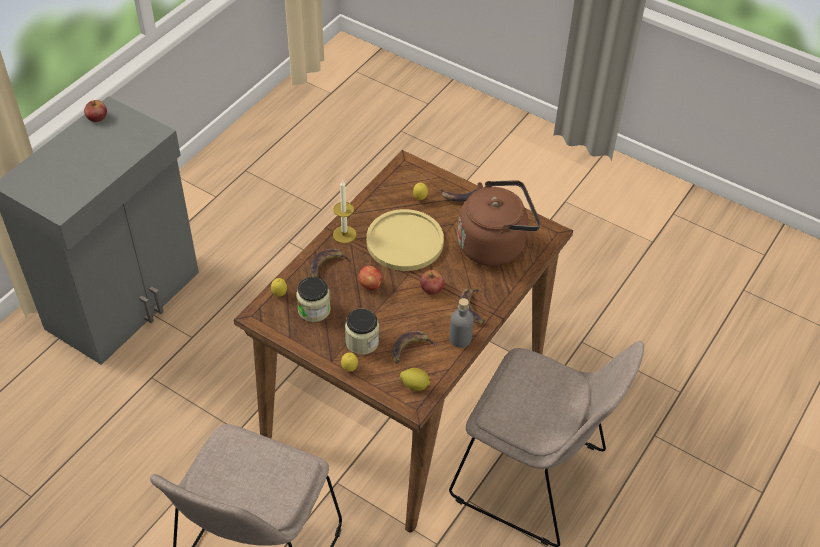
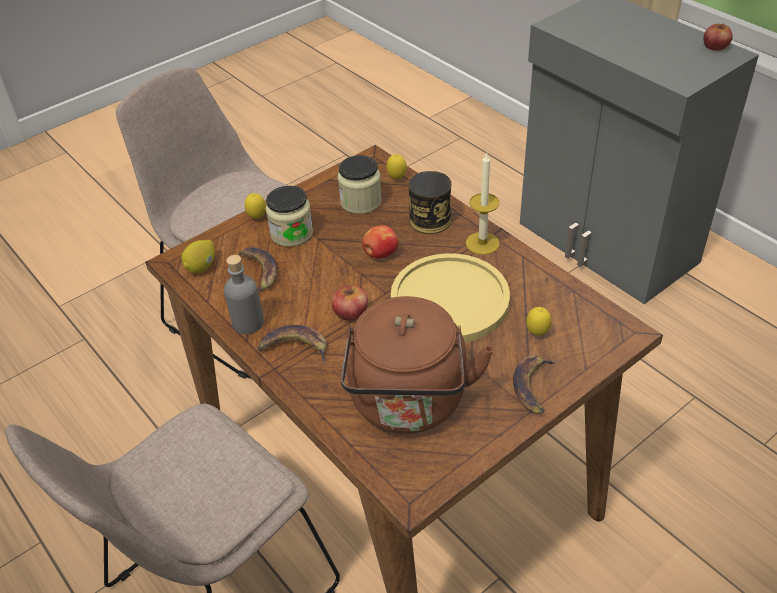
camera: 110 degrees right, 5 degrees down
banana [310,248,351,277] -> can [408,171,452,234]

